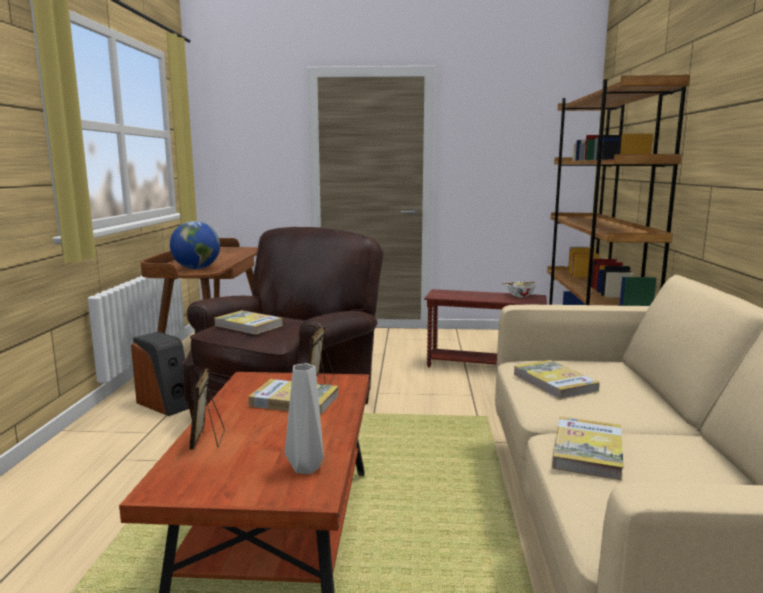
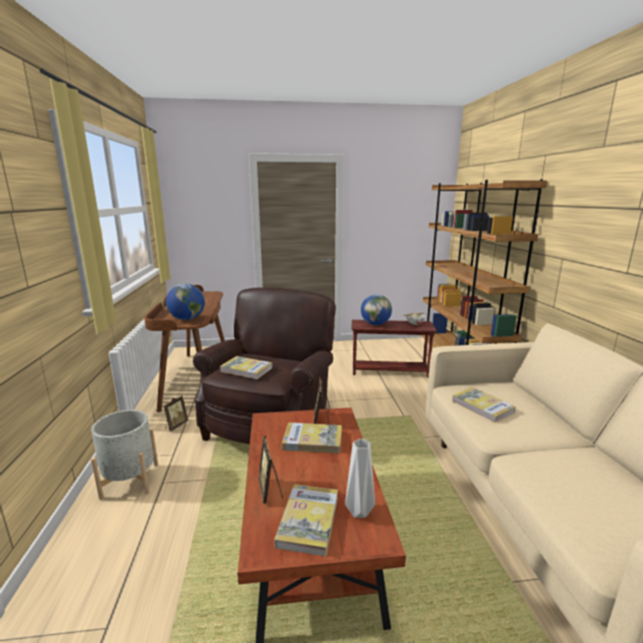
camera: 10 degrees left, 5 degrees up
speaker [131,332,189,416] -> picture frame [163,396,188,432]
book [552,416,624,480] -> book moved to [274,484,338,556]
none -> grey planter [91,410,158,500]
none -> globe [361,294,392,325]

